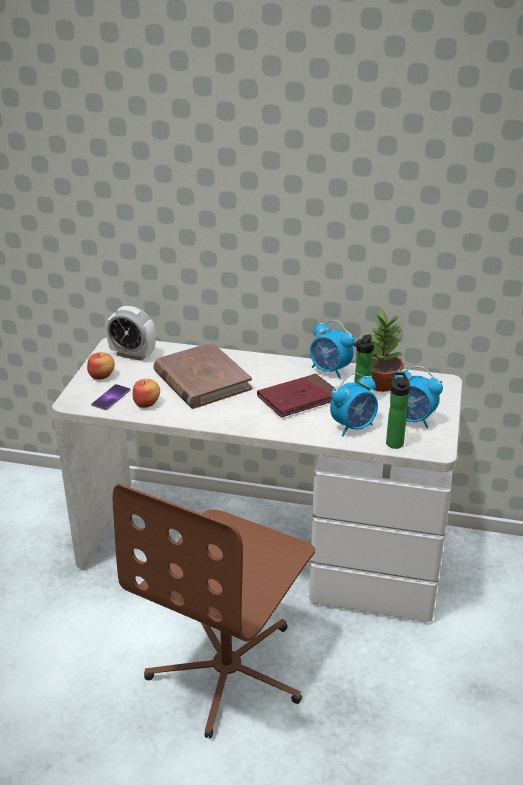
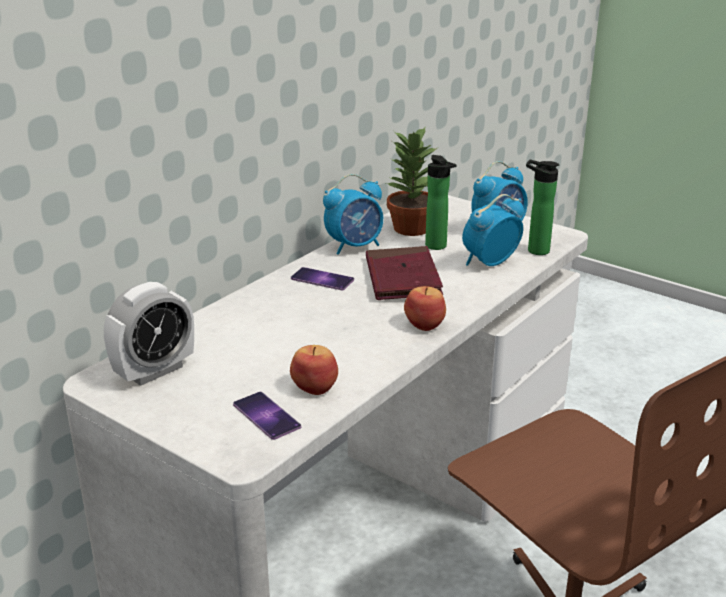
camera: 65 degrees left, 5 degrees down
apple [87,352,115,380] -> apple moved to [404,286,446,331]
brown book [153,342,252,409] -> none
alarm clock [330,373,378,436] -> alarm clock turned 120 degrees counterclockwise [462,194,524,266]
none -> phone [291,267,354,290]

